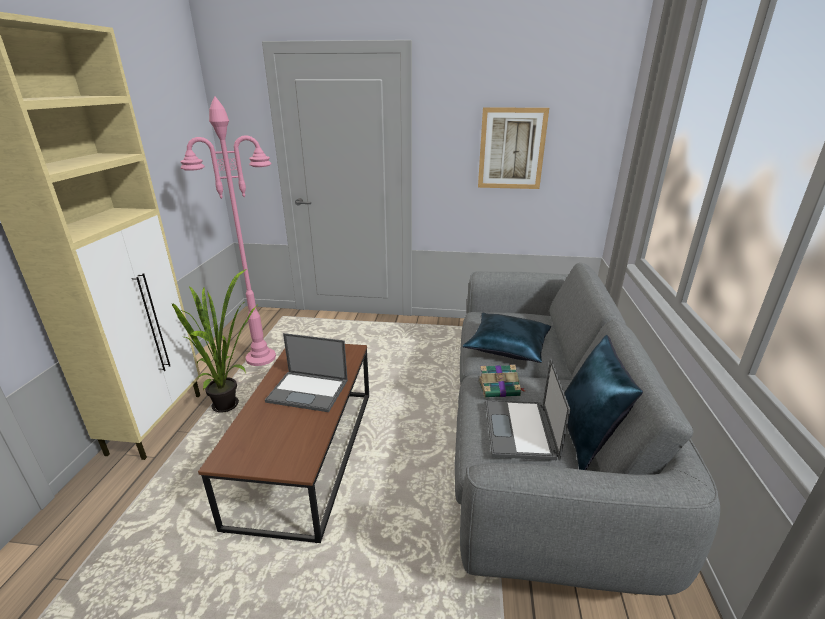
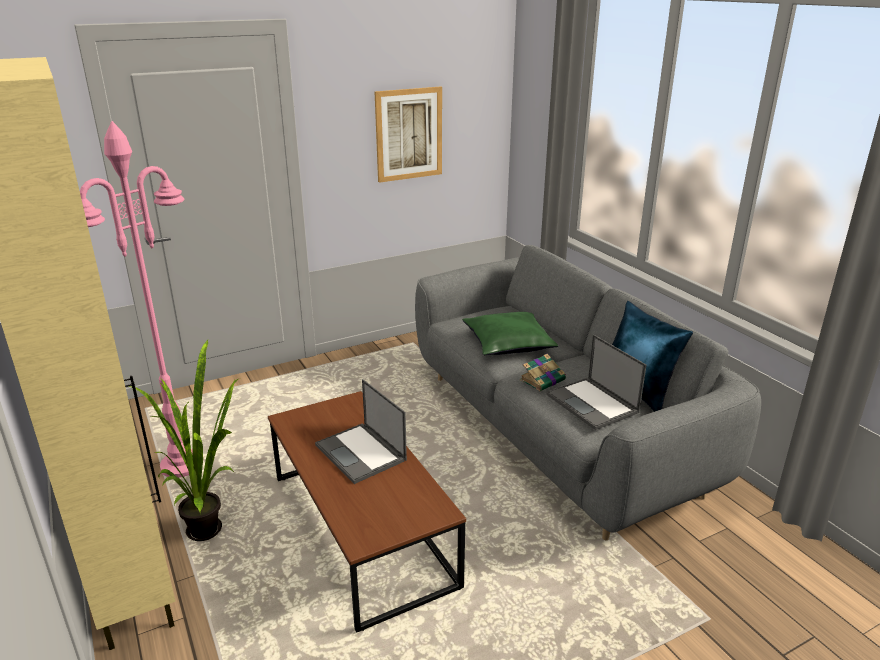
camera: 35 degrees left, 0 degrees up
laptop [265,333,348,412] -> laptop turned 75 degrees clockwise [315,379,407,484]
blue pillow [463,313,551,363] -> green pillow [462,312,558,355]

